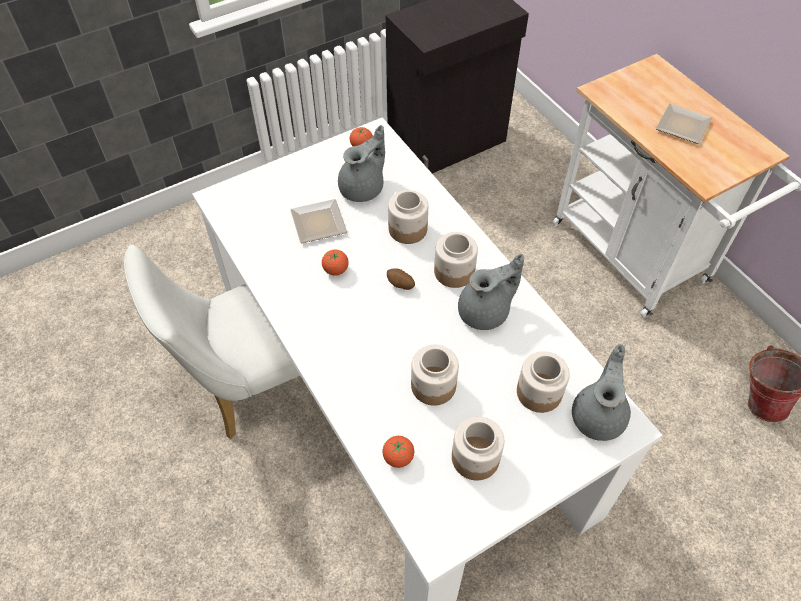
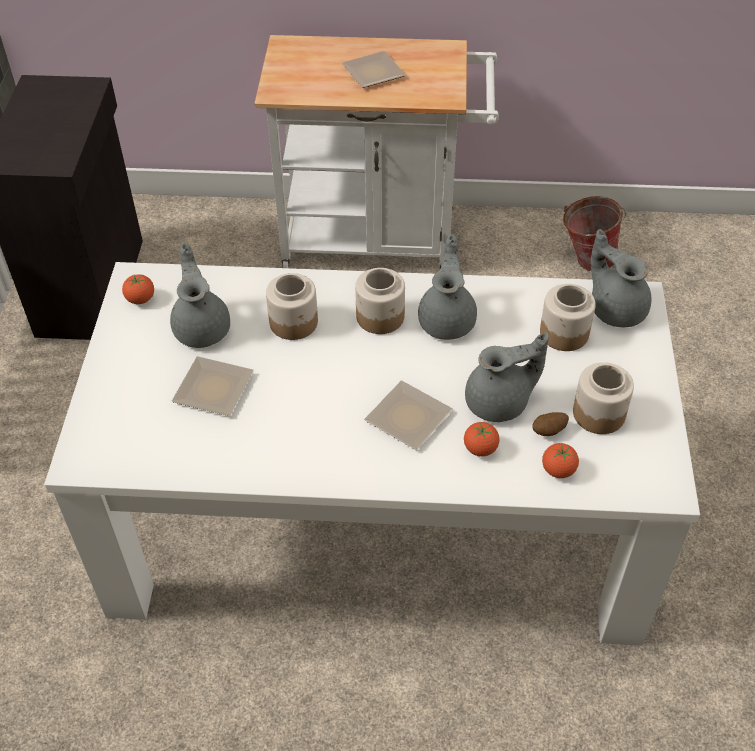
camera: 55 degrees left, 5 degrees down
white chair [124,245,300,439] -> none
tomato [322,250,349,276] -> tomato moved to [464,422,500,456]
potato [387,268,415,290] -> potato moved to [532,412,569,436]
jar [411,345,459,406] -> grey teapot [465,332,549,422]
none -> plate [364,381,453,450]

